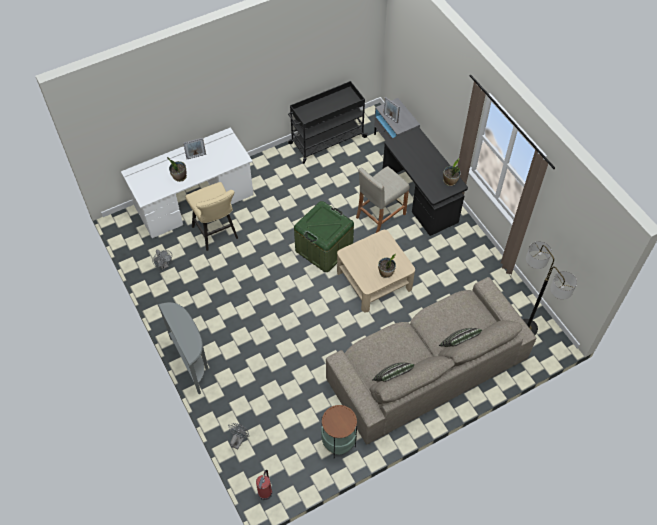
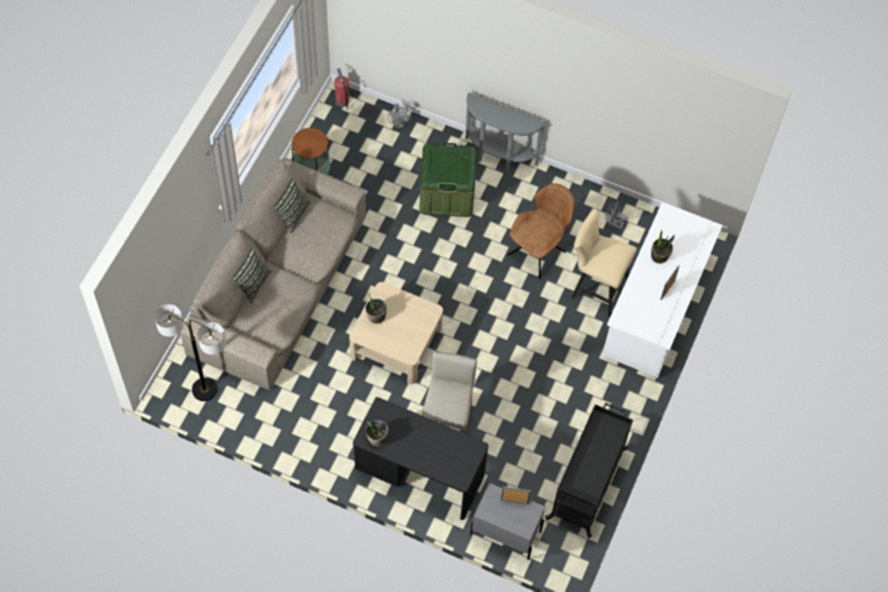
camera: 140 degrees right, 5 degrees up
green storage box [294,201,354,272] -> green storage box moved to [419,143,477,217]
none -> brown chair [508,183,575,279]

